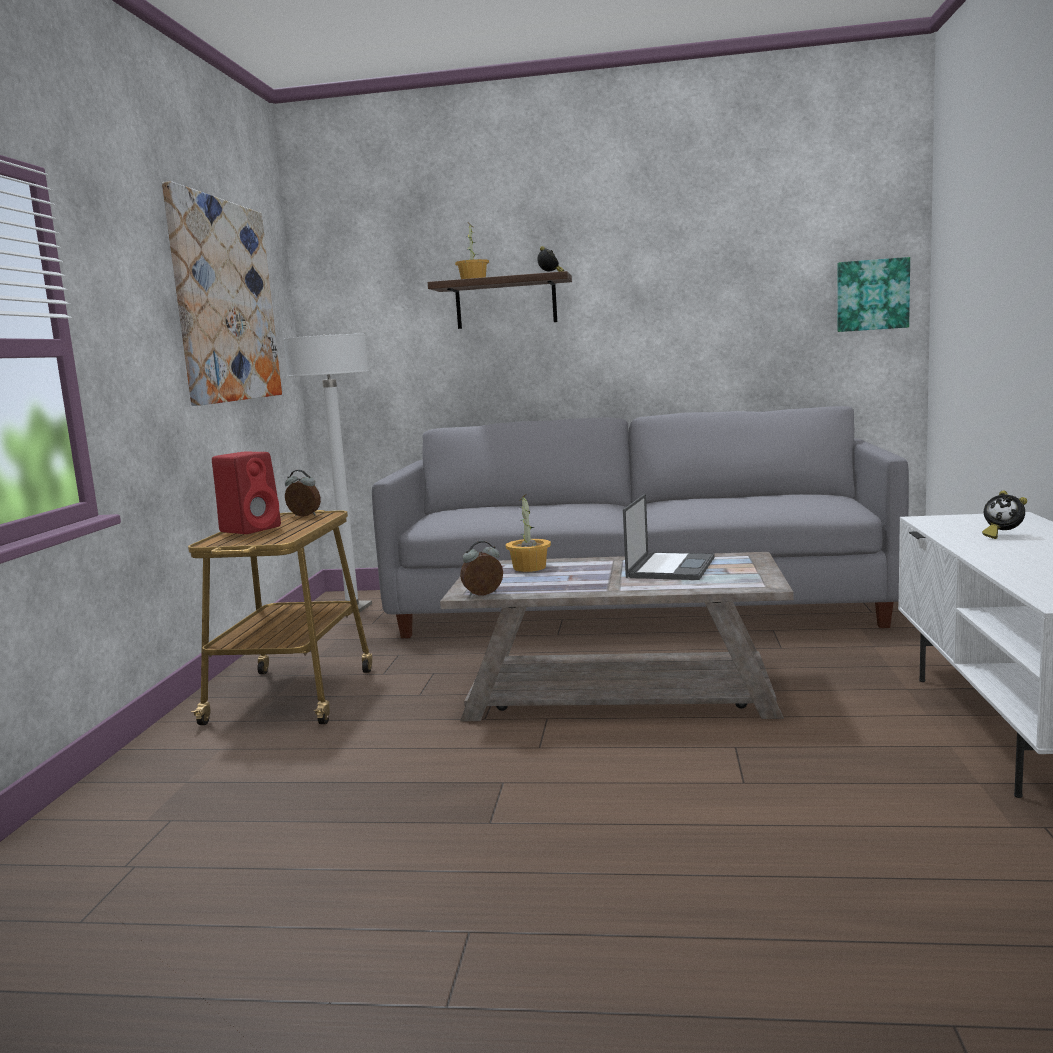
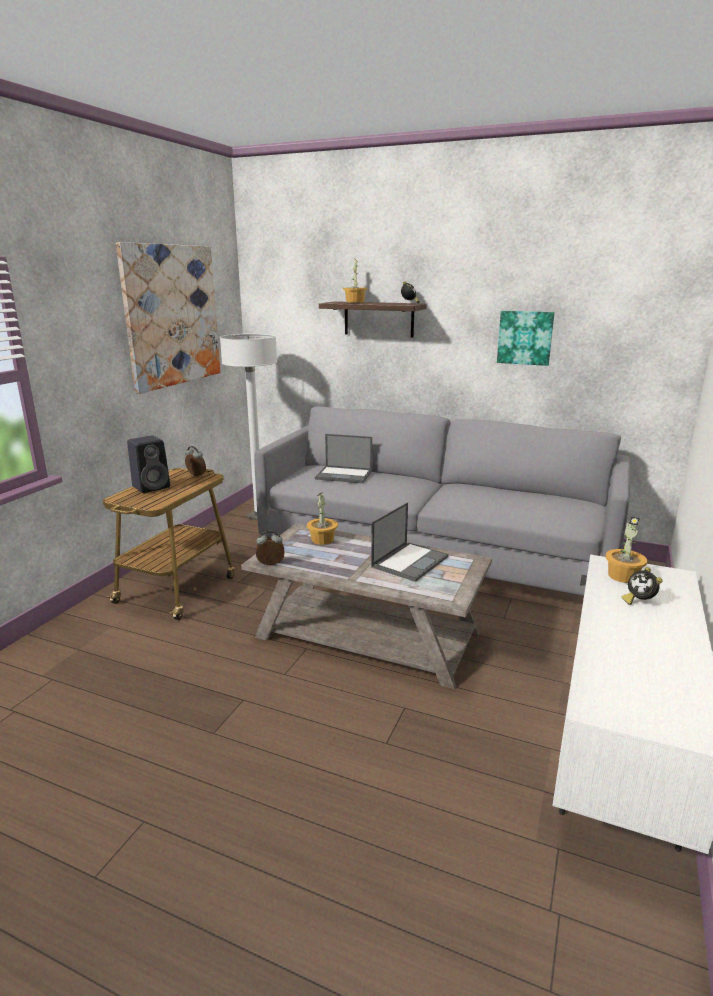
camera: 15 degrees right, 10 degrees up
red speaker [212,452,281,534] -> black speaker [127,435,170,493]
picture [837,257,910,332] -> picture moved to [497,311,555,366]
none -> laptop [315,434,372,483]
none -> potted plant [605,516,647,583]

